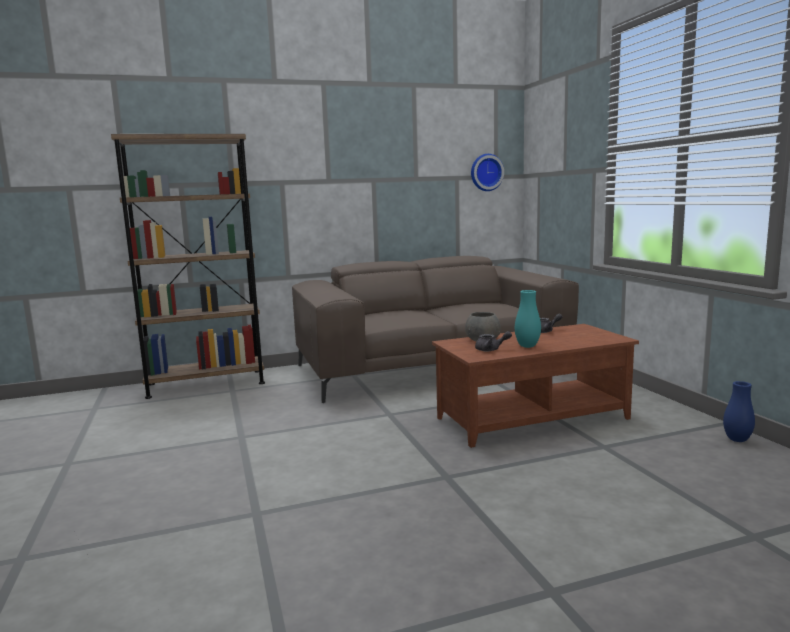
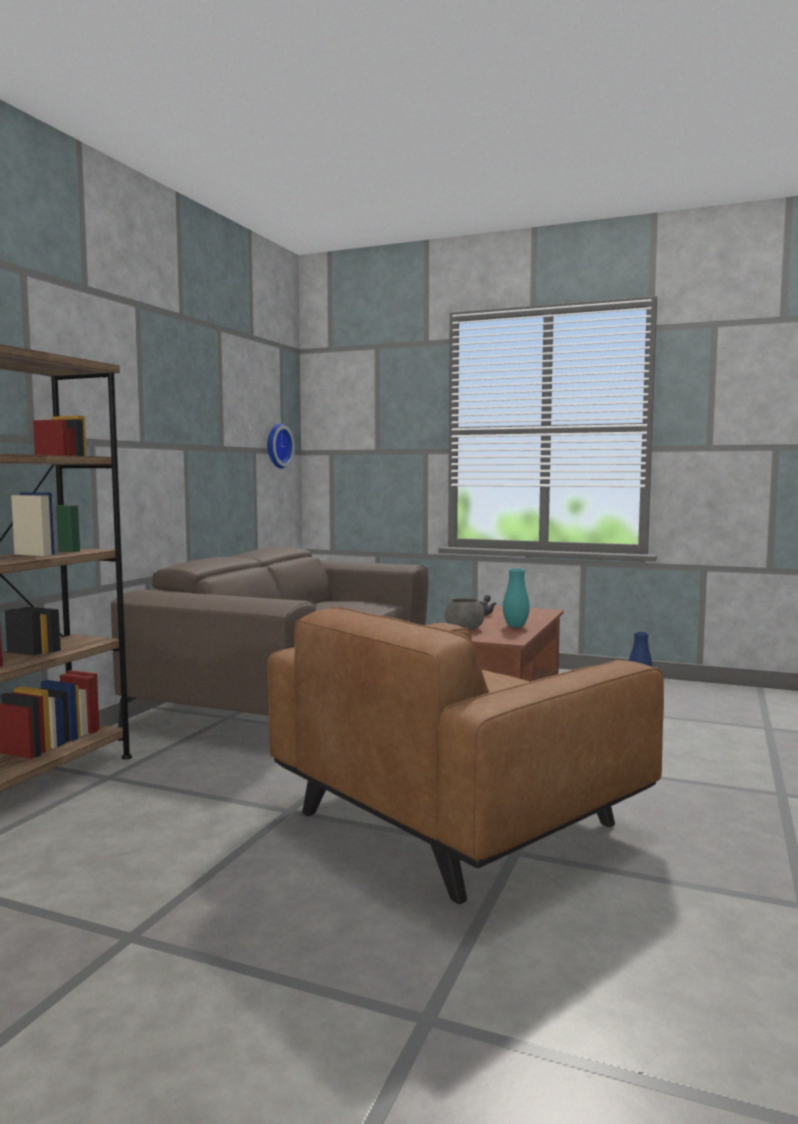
camera: 50 degrees left, 5 degrees down
grey teapot [475,331,512,351] -> none
none -> brown armchair [267,607,664,904]

